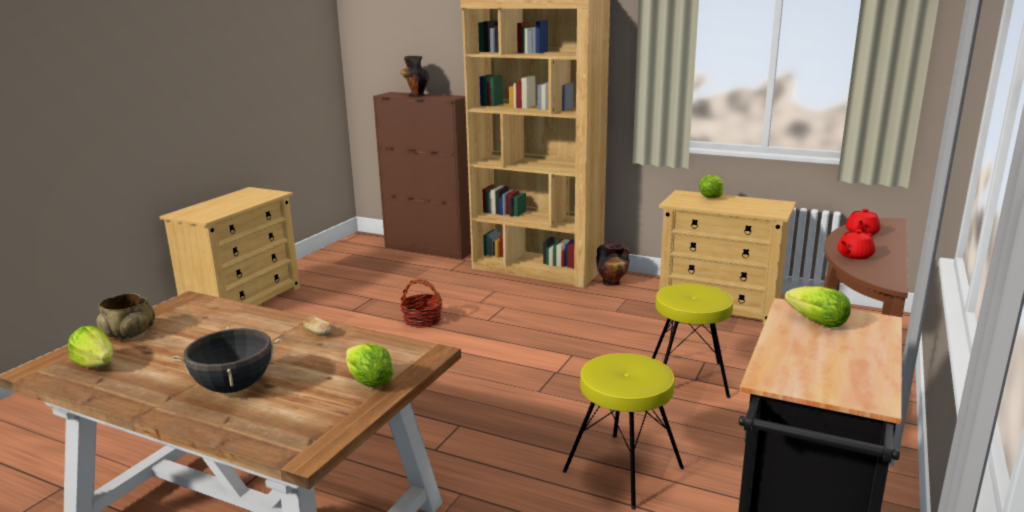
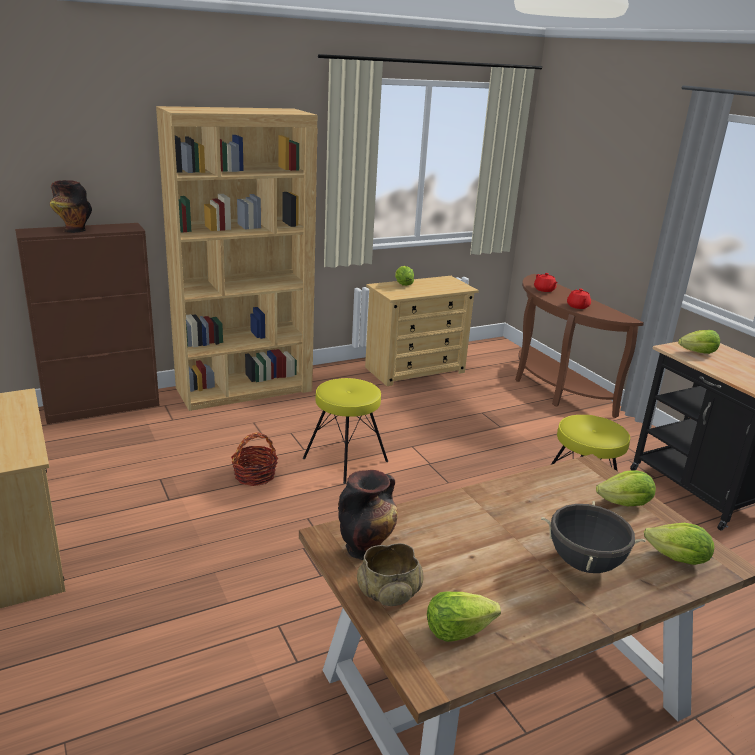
camera: 55 degrees left, 5 degrees up
bread [303,316,331,335] -> none
vase [596,242,630,286] -> vase moved to [338,470,398,560]
yellow stool [652,284,733,398] -> yellow stool moved to [303,378,388,484]
none -> lettuce [644,523,714,565]

